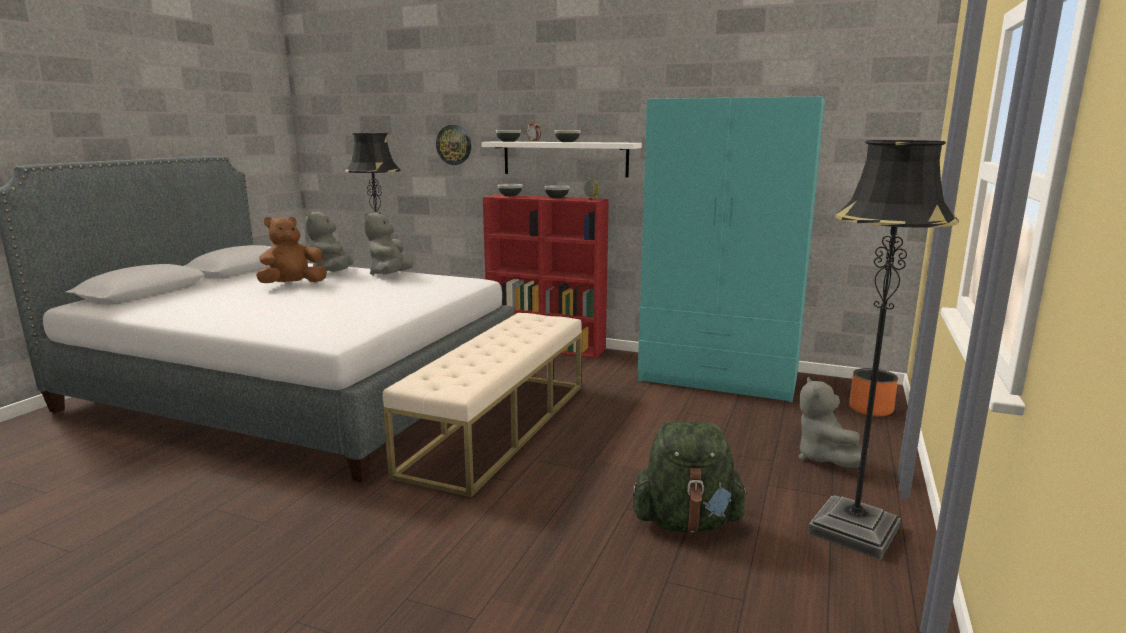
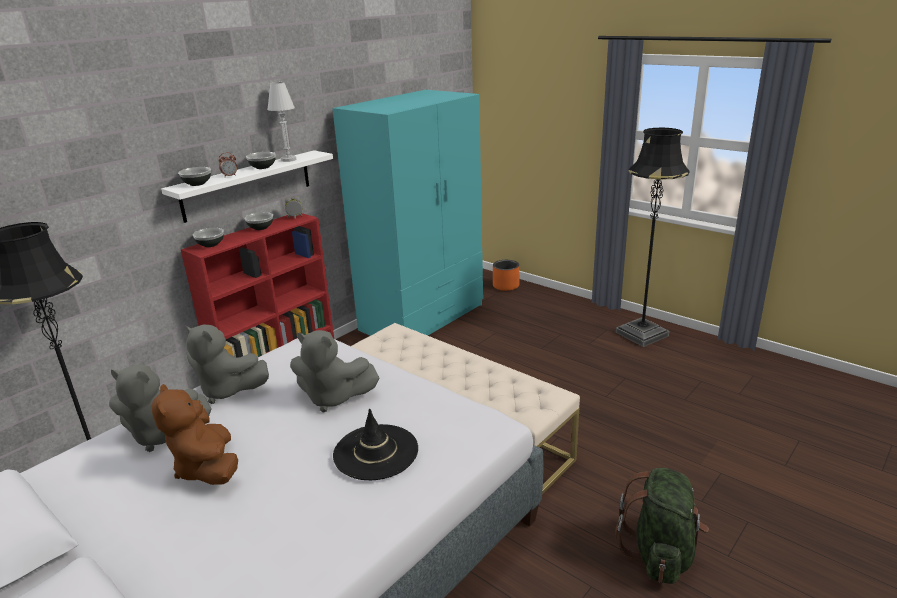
camera: 70 degrees left, 10 degrees up
wall clock [436,125,471,165] -> none
green backpack [632,422,748,533] -> green backpack moved to [615,468,709,584]
grey plush toy [799,376,869,468] -> grey plush toy moved to [290,330,379,413]
none -> white table lamp [267,82,296,162]
none -> black hat [333,408,418,480]

